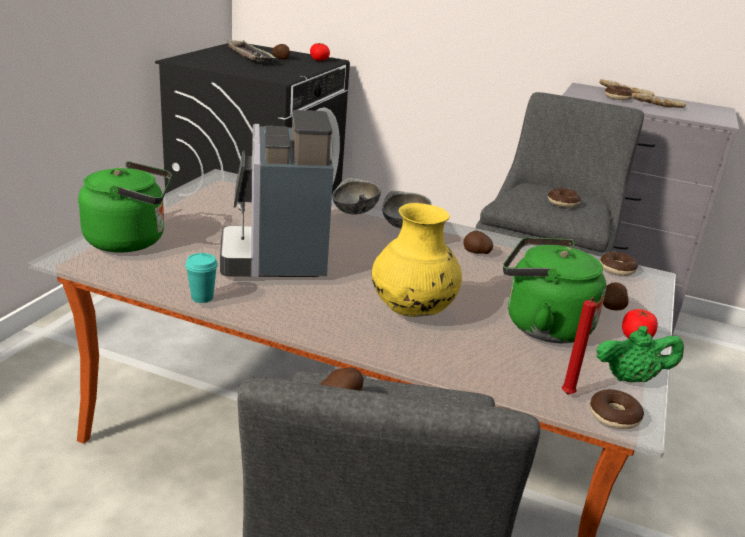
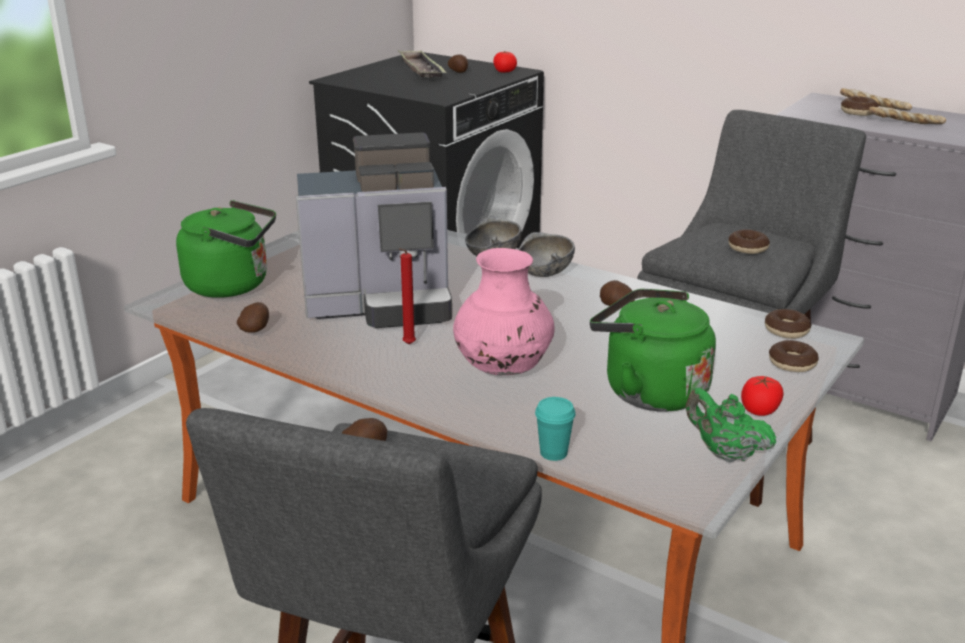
camera: 15 degrees right, 0 degrees up
turquoise cup [185,253,218,303] -> turquoise cup moved to [535,397,576,461]
coffee machine [220,110,334,277] -> coffee machine turned 105 degrees counterclockwise [296,133,452,328]
yellow vase [372,203,462,317] -> pink vase [453,248,555,375]
red candle [562,297,597,394] -> red candle moved to [399,248,416,345]
donut [590,389,644,429] -> donut moved to [769,340,819,372]
green teapot [596,326,684,383] -> green teapot turned 150 degrees counterclockwise [686,388,776,462]
potato [603,282,628,310] -> potato moved to [237,302,269,333]

